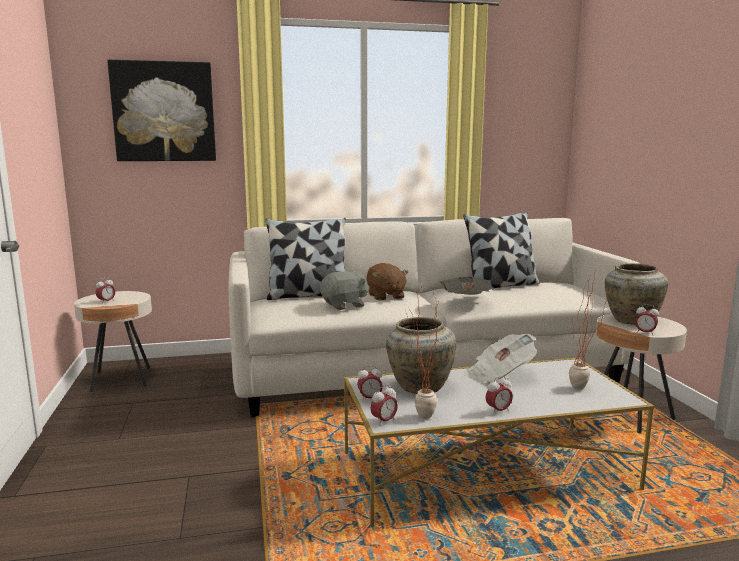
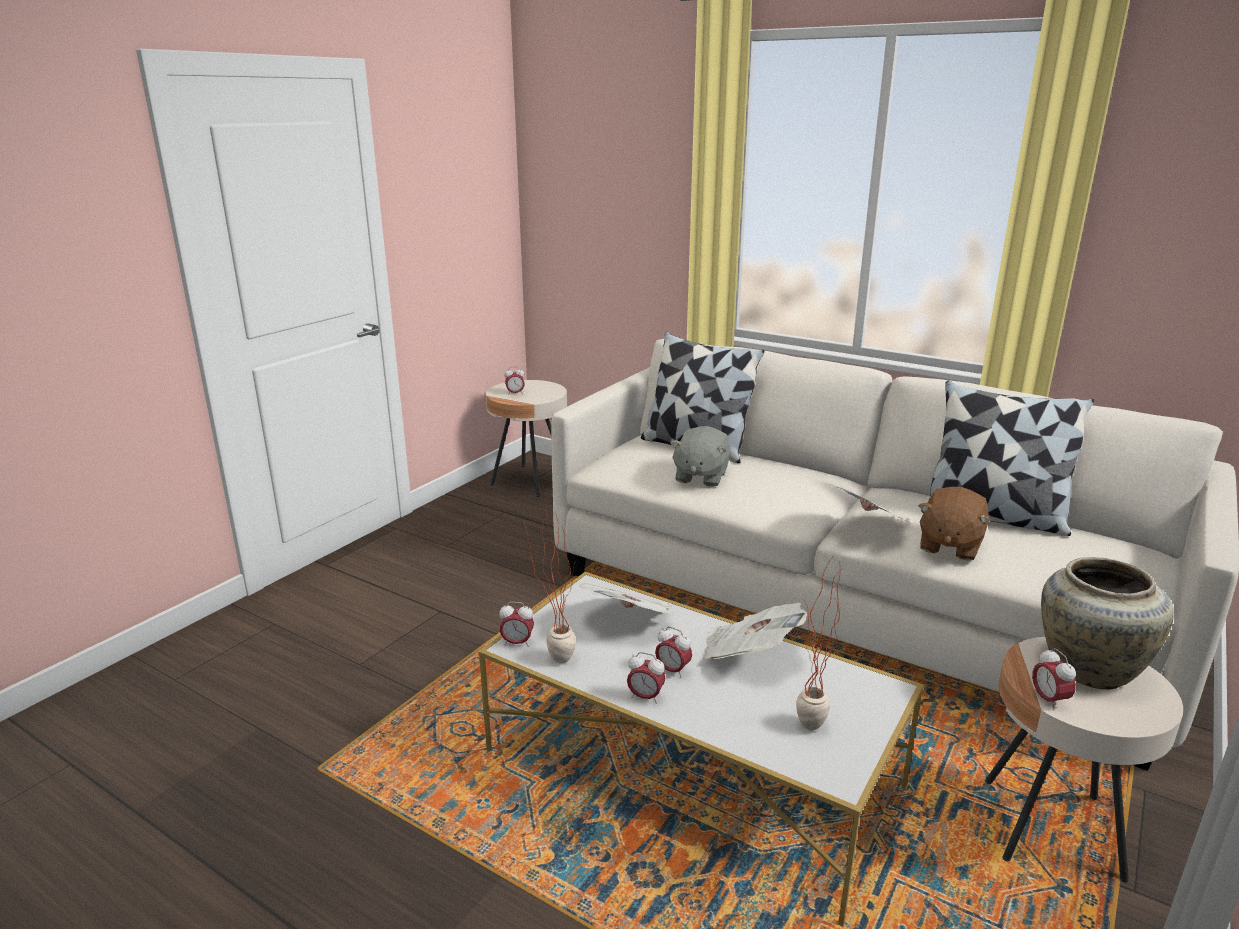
camera: 45 degrees right, 10 degrees up
picture [107,60,216,161] -> none
grey plush toy [320,271,370,310] -> grey plush toy turned 90 degrees clockwise [670,426,731,487]
alarm clock [357,365,383,401] -> alarm clock moved to [655,627,692,678]
brown plush toy [367,263,408,300] -> brown plush toy moved to [919,487,991,561]
beige vase [386,317,456,394] -> newspaper [580,583,673,615]

